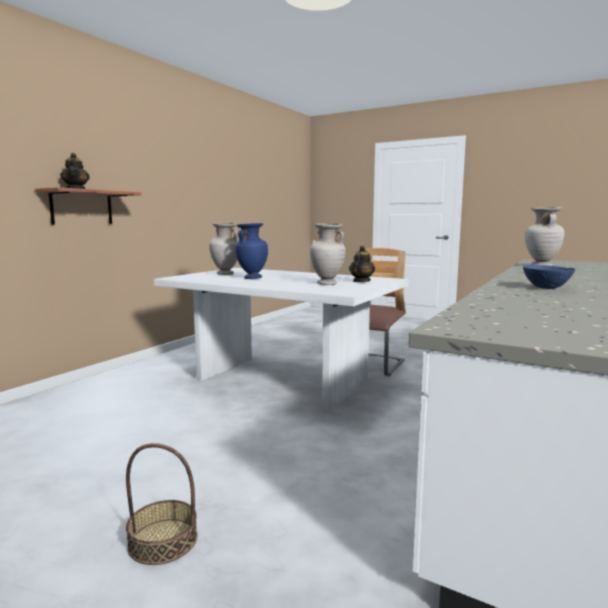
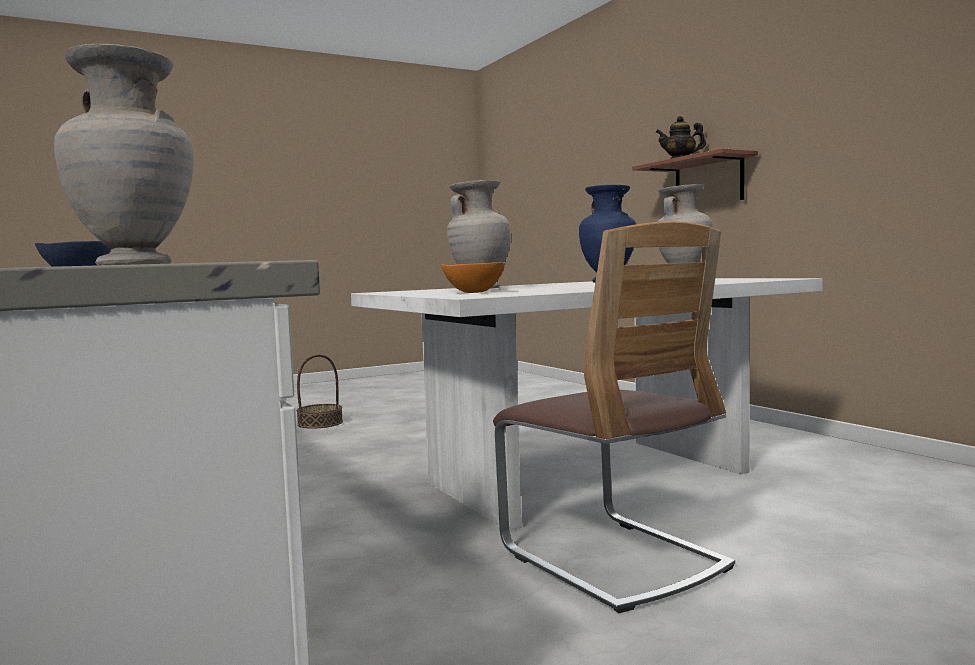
camera: 120 degrees right, 5 degrees down
teapot [349,246,375,282] -> orange bowl [441,262,505,293]

